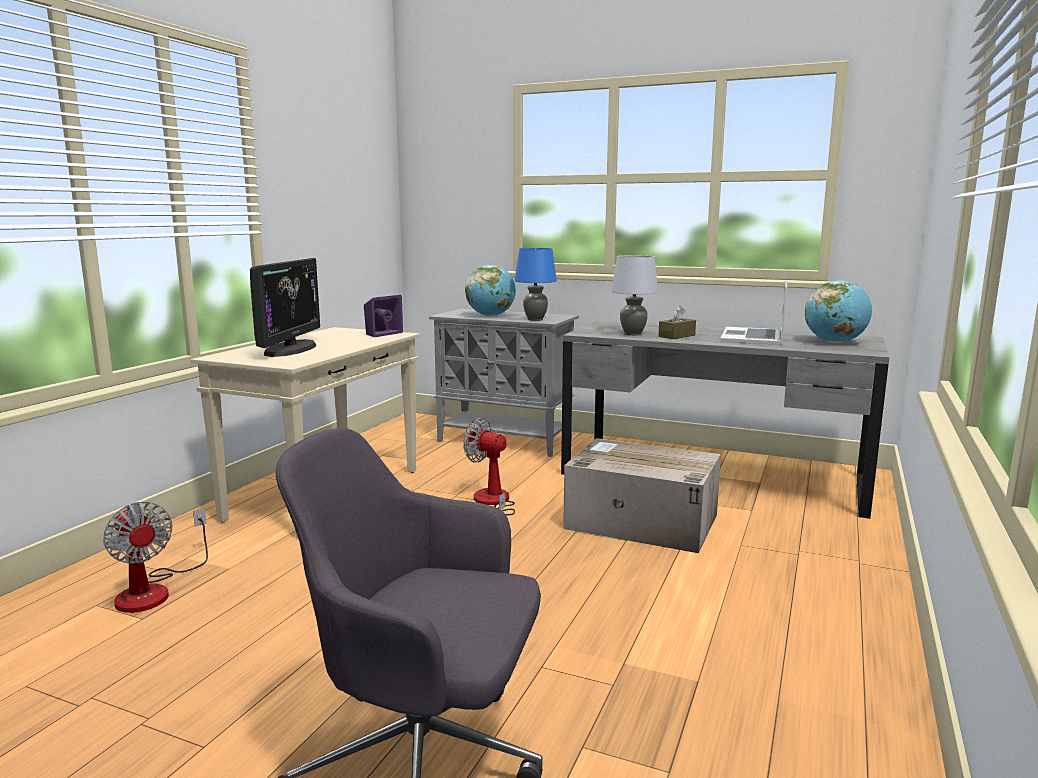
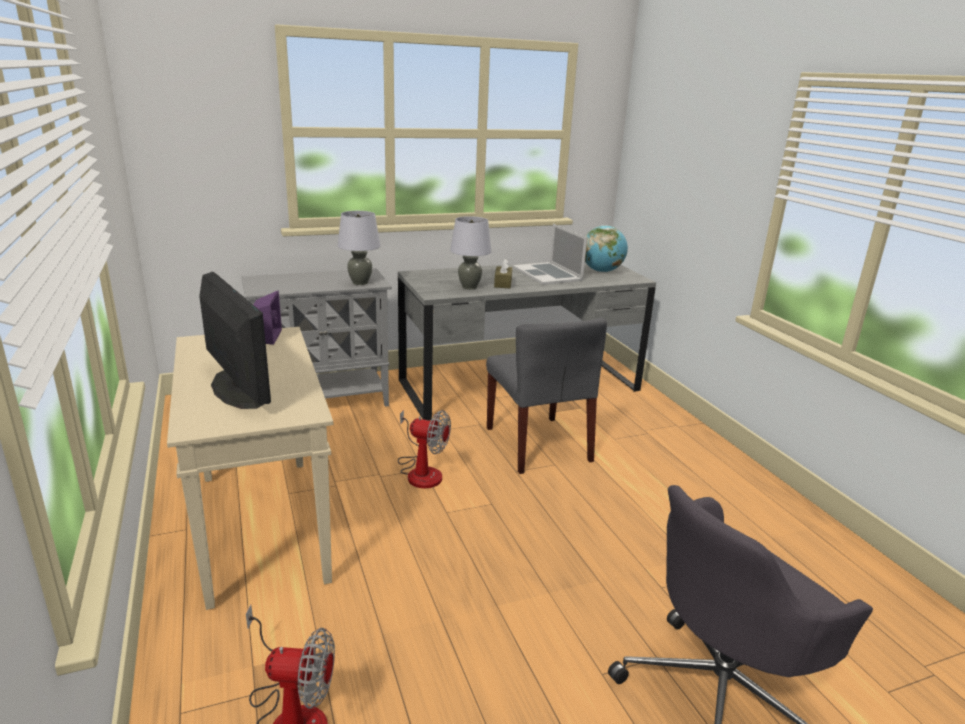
camera: 45 degrees left, 10 degrees up
fan [463,418,515,515] -> fan turned 150 degrees counterclockwise [398,410,451,488]
globe [465,265,516,316] -> none
blue table lamp [514,248,557,321] -> grey table lamp [338,211,381,285]
cardboard box [563,438,721,553] -> grey chair [486,317,607,474]

